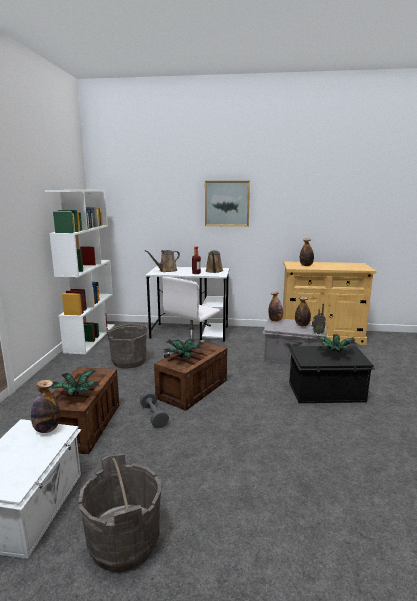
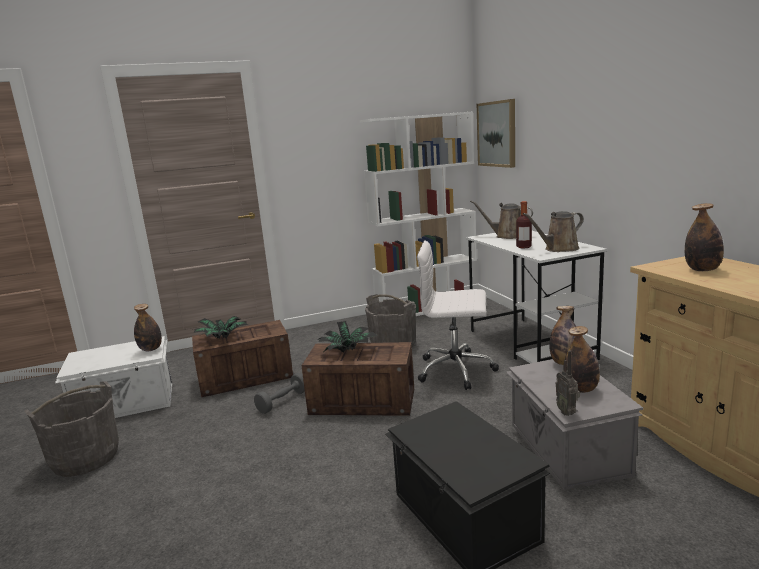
camera: 65 degrees right, 0 degrees up
picture [205,181,250,227] -> picture moved to [477,99,515,168]
potted plant [316,334,355,353] -> none

